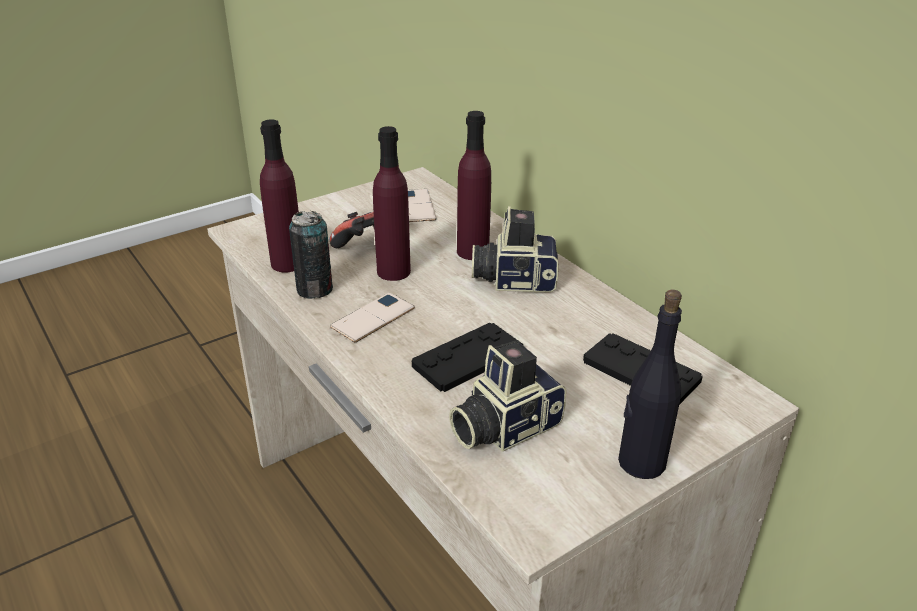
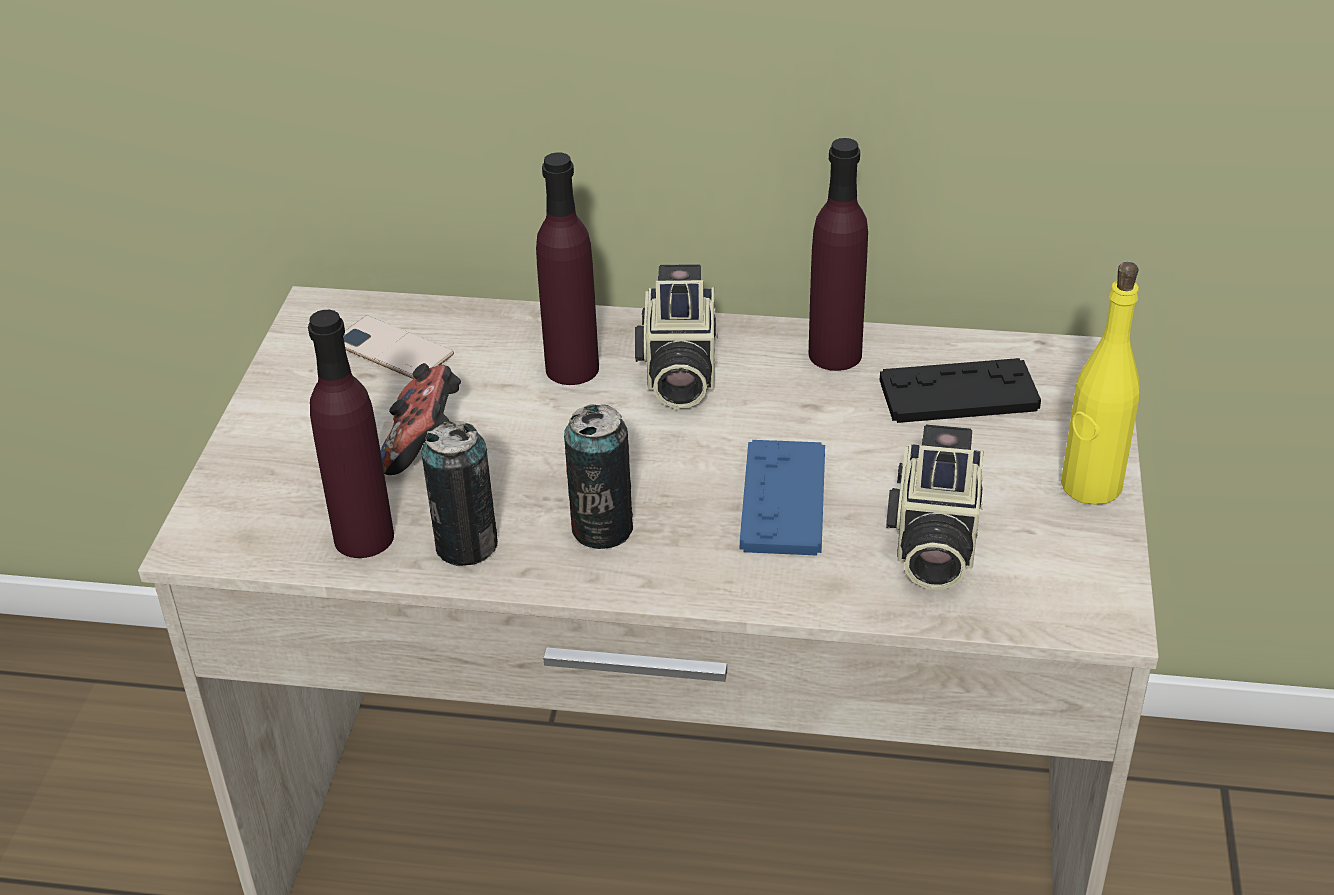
camera: 45 degrees left, 5 degrees up
phone [330,292,415,342] -> can [564,404,633,549]
purple bottle [373,126,411,281] -> purple bottle moved to [809,138,868,371]
black game controller [412,323,523,392] -> blue game controller [740,440,825,556]
camera [472,206,559,292] -> camera turned 45 degrees counterclockwise [635,264,718,409]
black bottle [618,290,682,479] -> yellow bottle [1061,262,1140,505]

